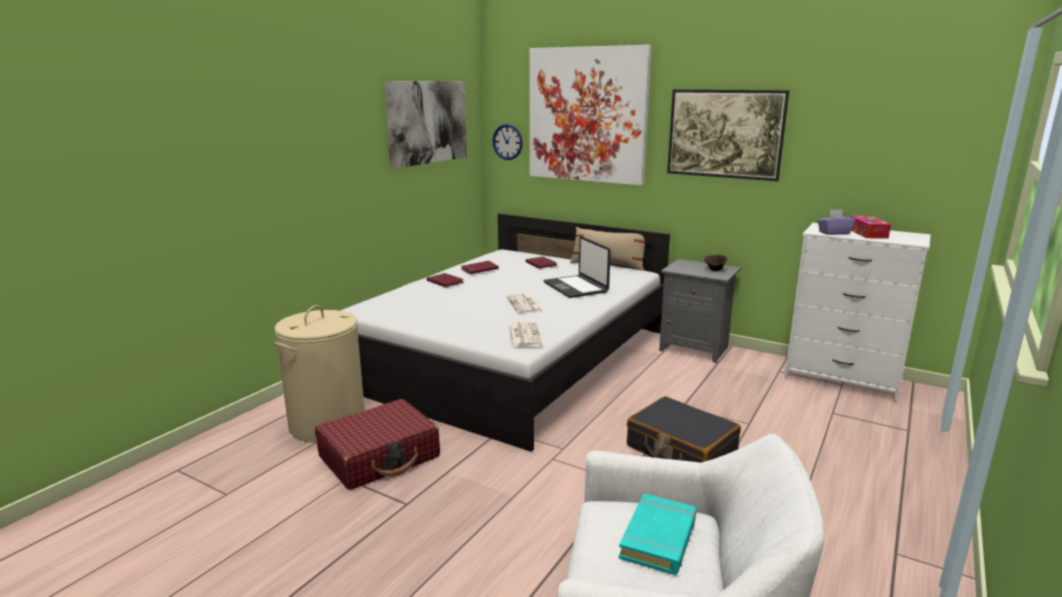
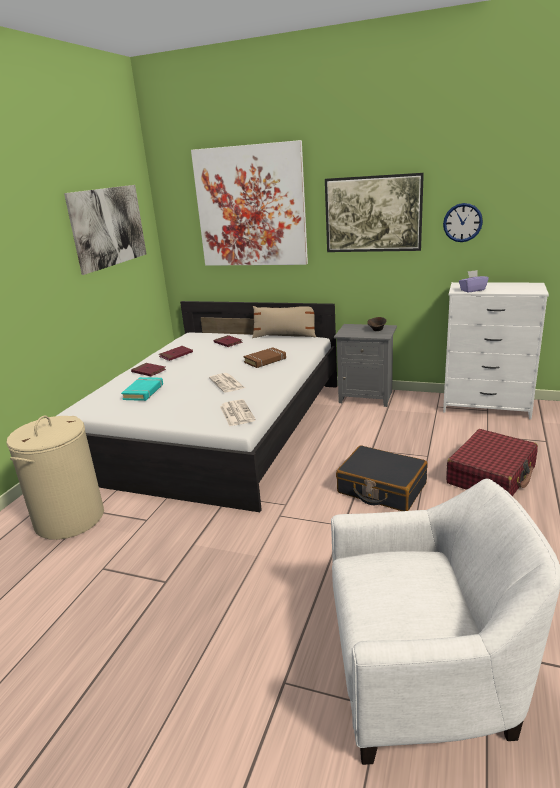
camera: 10 degrees left, 5 degrees up
red suitcase [315,399,440,490] -> red suitcase moved to [446,429,538,496]
wall clock [493,124,523,160] -> wall clock moved to [443,203,483,242]
laptop [543,236,611,298] -> brown book [244,347,286,368]
turquoise book [619,494,696,575] -> turquoise book moved to [121,377,163,401]
tissue box [850,216,891,239] -> none

